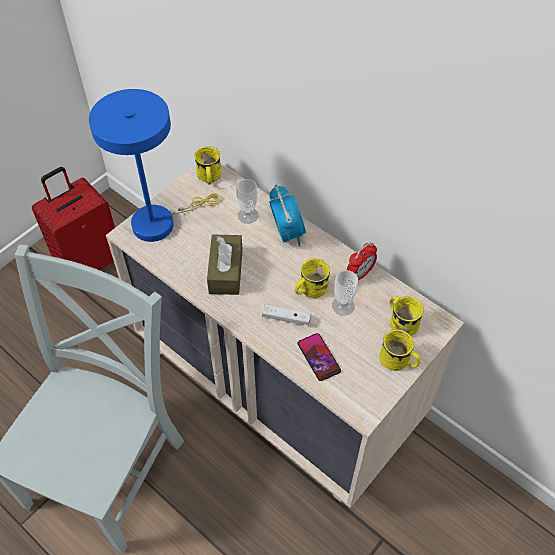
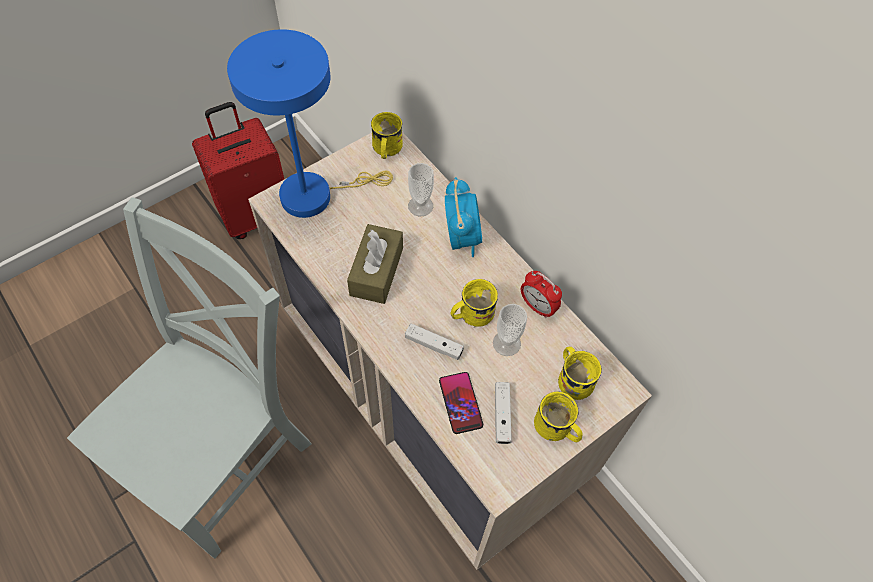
camera: 10 degrees right, 5 degrees up
alarm clock [347,243,377,280] -> alarm clock turned 75 degrees clockwise [521,271,562,318]
none -> white game controller [495,382,512,444]

